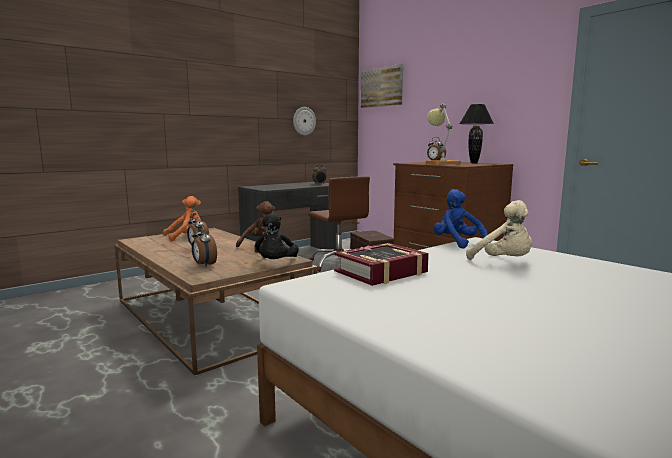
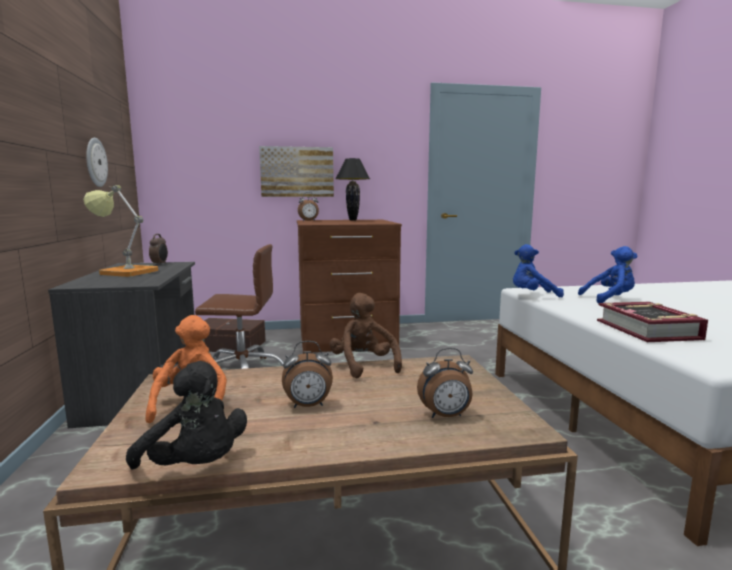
camera: 60 degrees left, 0 degrees up
black plush toy [255,213,299,259] -> black plush toy moved to [126,361,247,469]
picture [361,64,403,108] -> picture moved to [259,146,334,197]
table lamp [426,104,461,164] -> table lamp moved to [83,185,158,277]
beige plush toy [466,200,532,260] -> blue plush toy [578,246,638,304]

